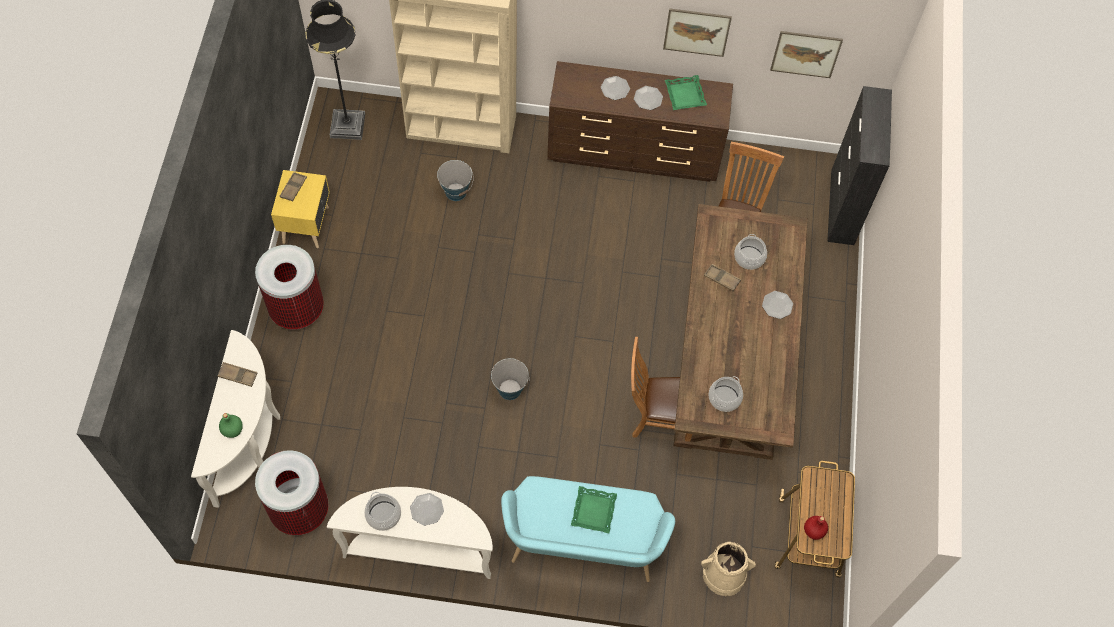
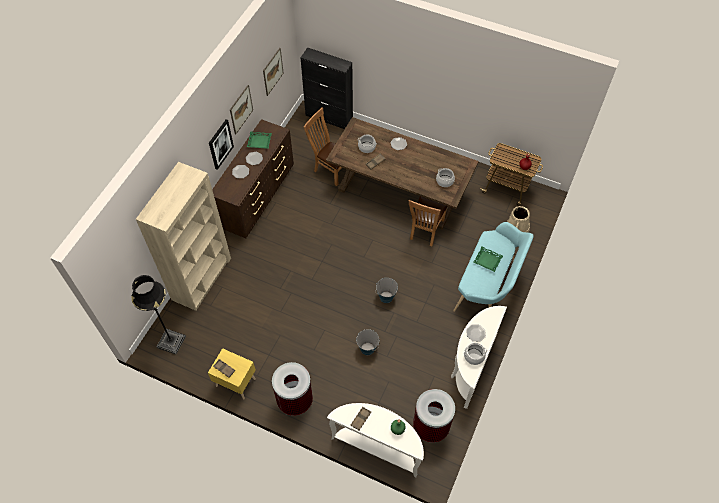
camera: 70 degrees left, 5 degrees down
bucket [437,160,474,201] -> bucket moved to [356,329,379,355]
none -> picture [209,119,234,170]

